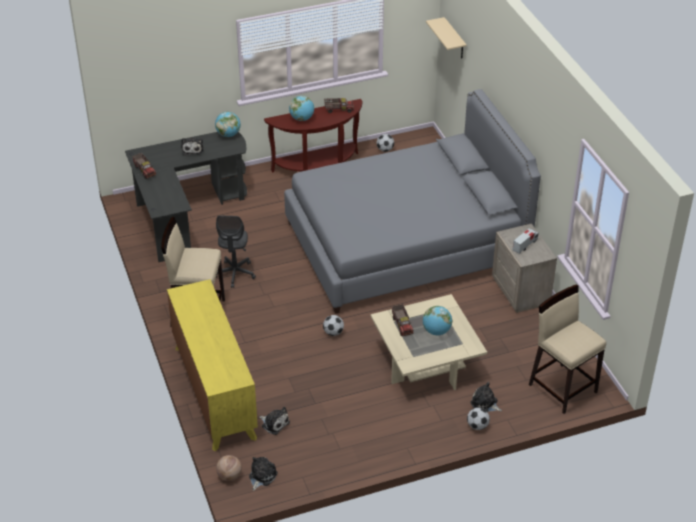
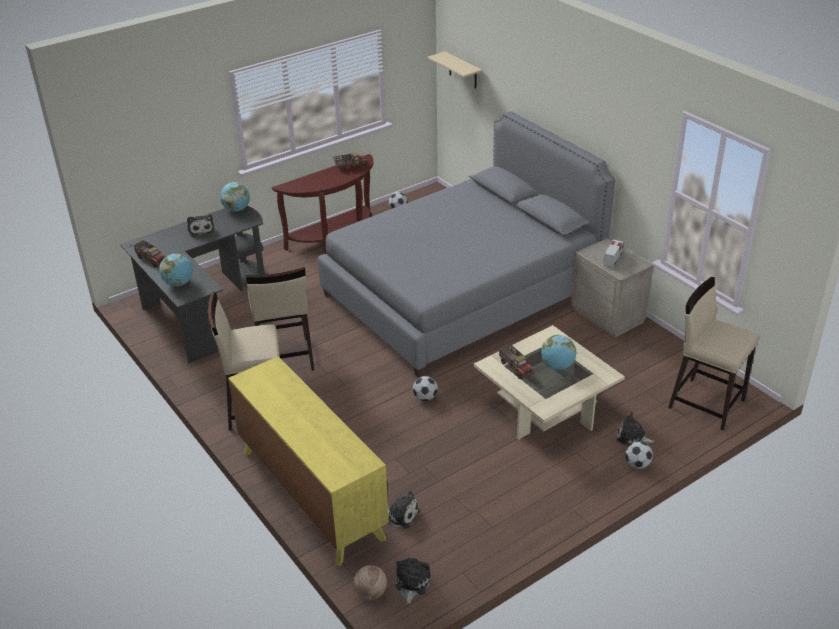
camera: 15 degrees left, 5 degrees down
grey office chair [216,215,256,288] -> beige stool [246,267,314,371]
globe [289,96,314,121] -> globe moved to [159,254,193,286]

